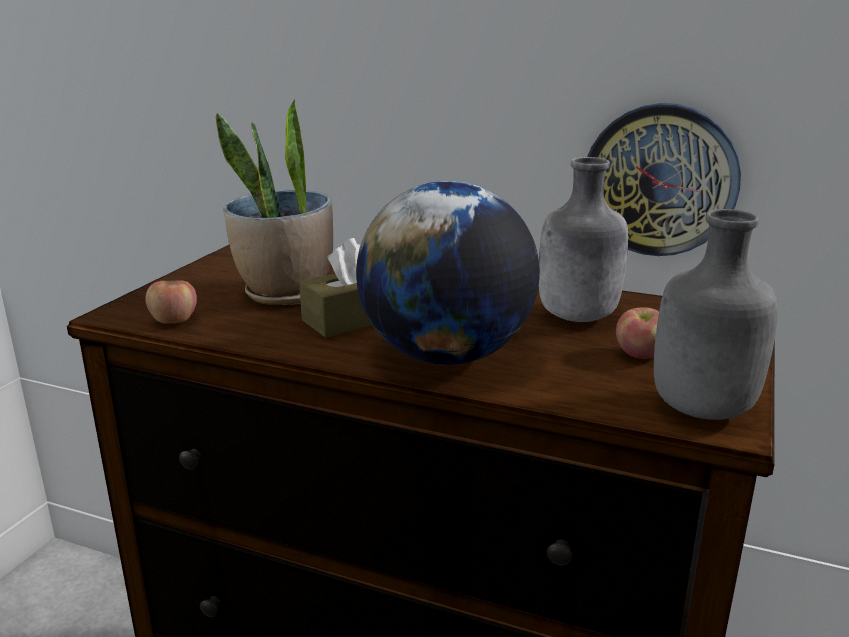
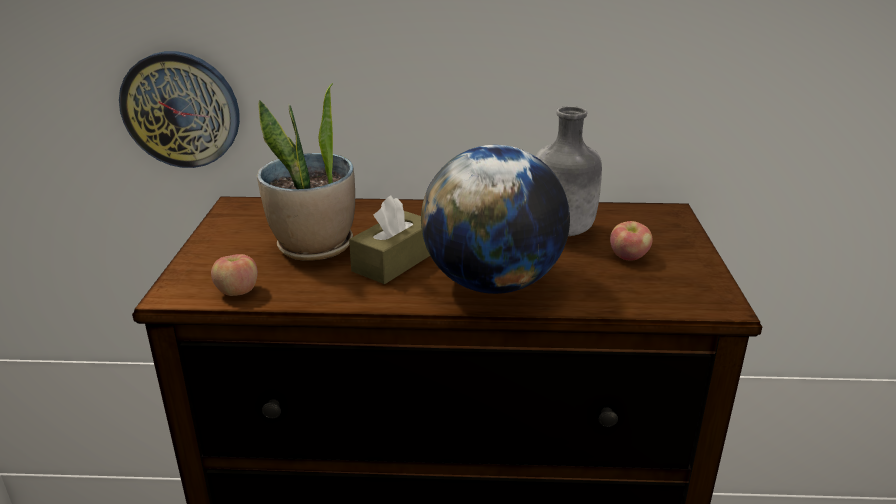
camera: 20 degrees left, 5 degrees up
wall clock [587,103,741,256] -> wall clock moved to [119,51,240,168]
grey bottle [654,209,778,420] -> none

